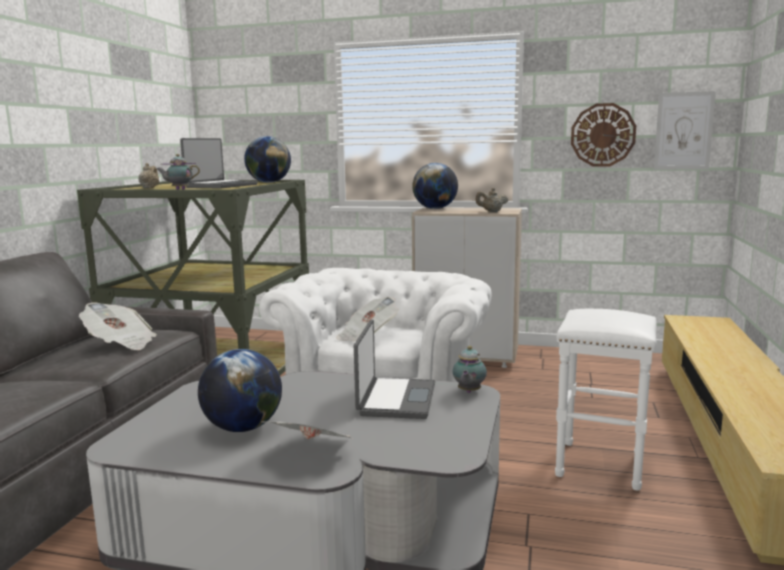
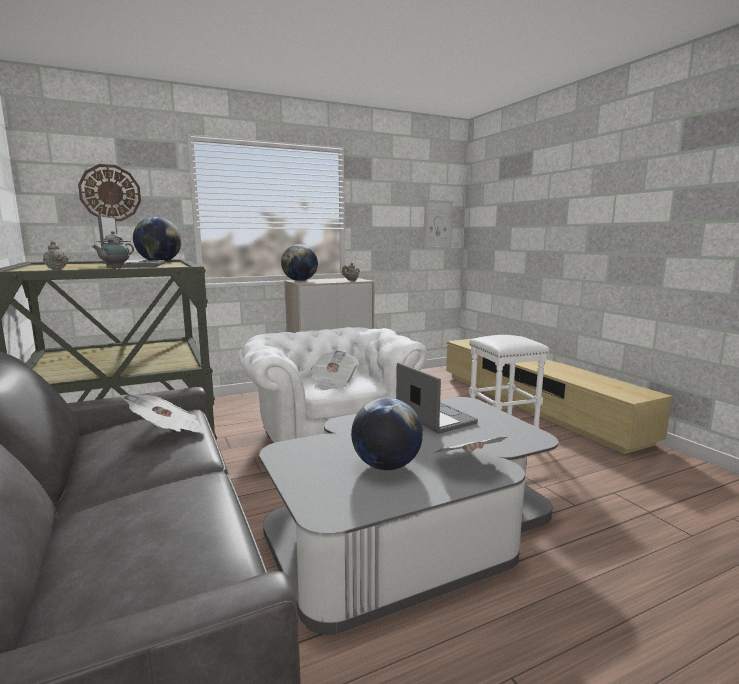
camera: 40 degrees left, 0 degrees up
teapot [453,346,487,393] -> none
wall clock [571,103,636,167] -> wall clock moved to [78,164,141,221]

